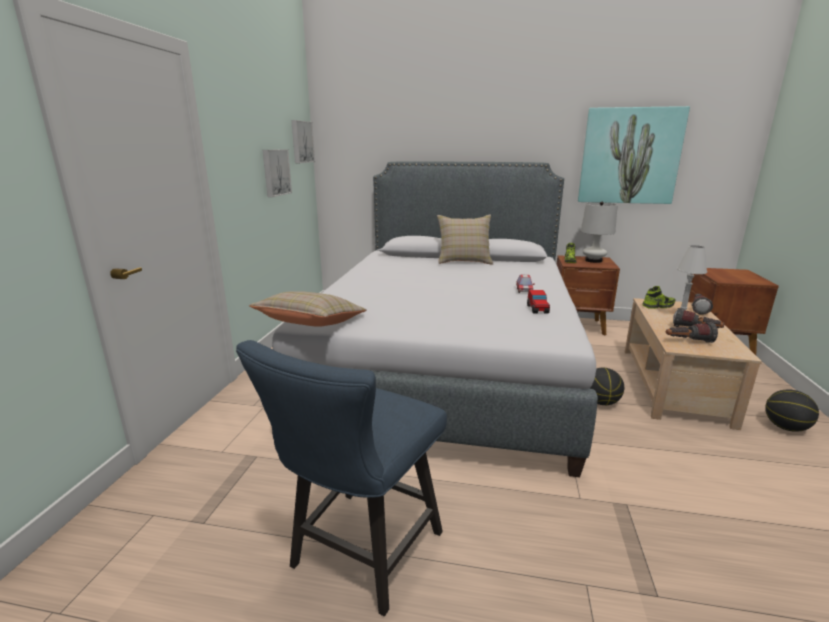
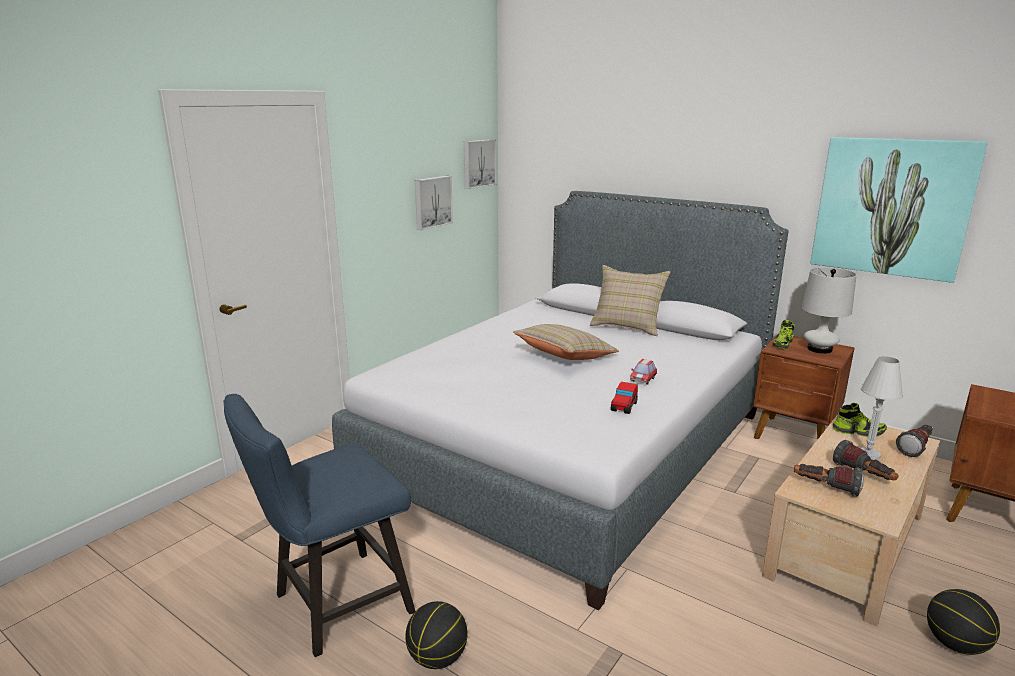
camera: 25 degrees right, 0 degrees up
beige pillow [249,291,367,327] -> beige pillow moved to [513,324,619,360]
basketball [590,368,624,405] -> basketball moved to [405,601,467,669]

